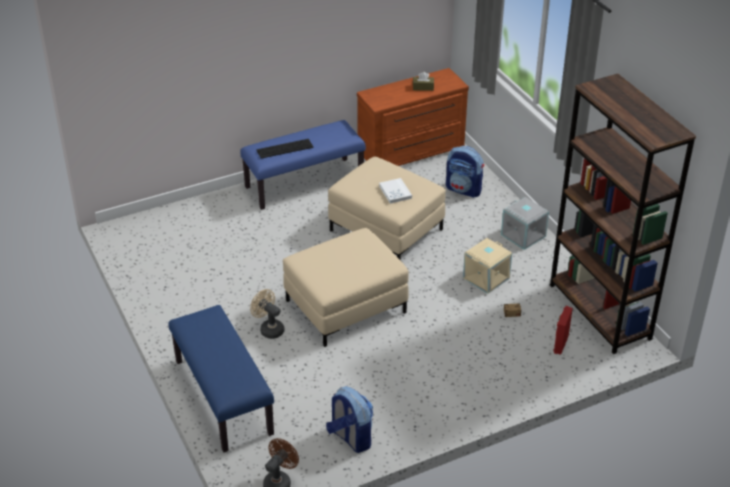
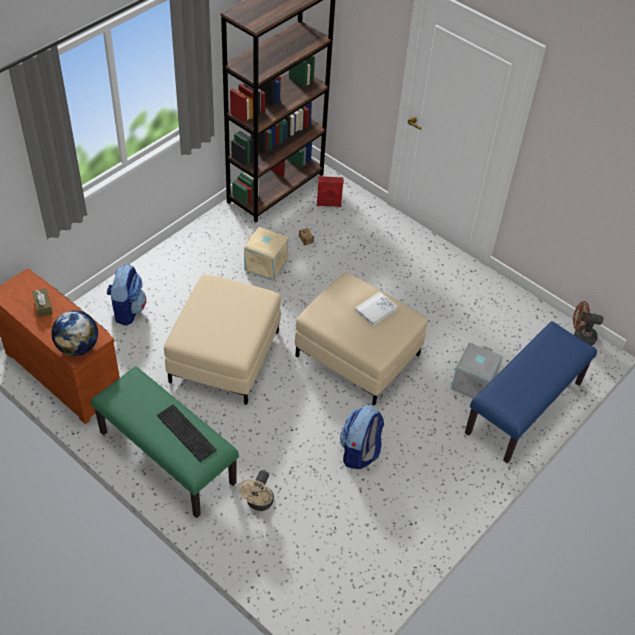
camera: 115 degrees left, 10 degrees up
blue bench [240,120,366,210] -> green bench [91,366,239,518]
beige fan [250,289,284,339] -> beige fan moved to [238,470,274,511]
backpack [326,386,373,453] -> backpack moved to [340,405,384,469]
white book [379,178,412,204] -> white book moved to [355,291,398,326]
grey storage box [501,197,549,250] -> grey storage box moved to [451,343,503,399]
none -> globe [51,310,98,356]

